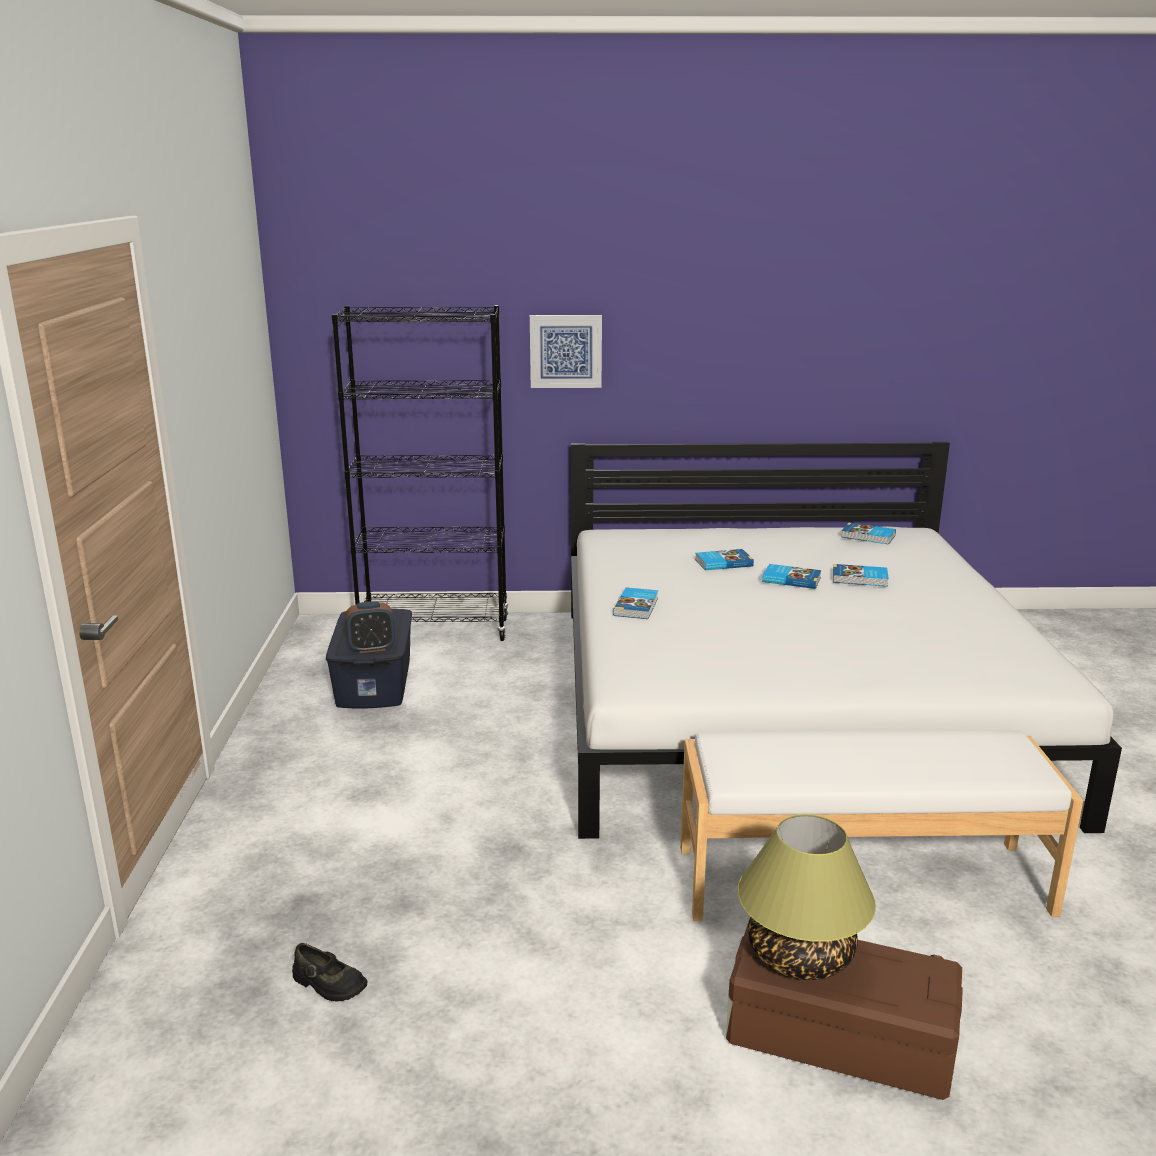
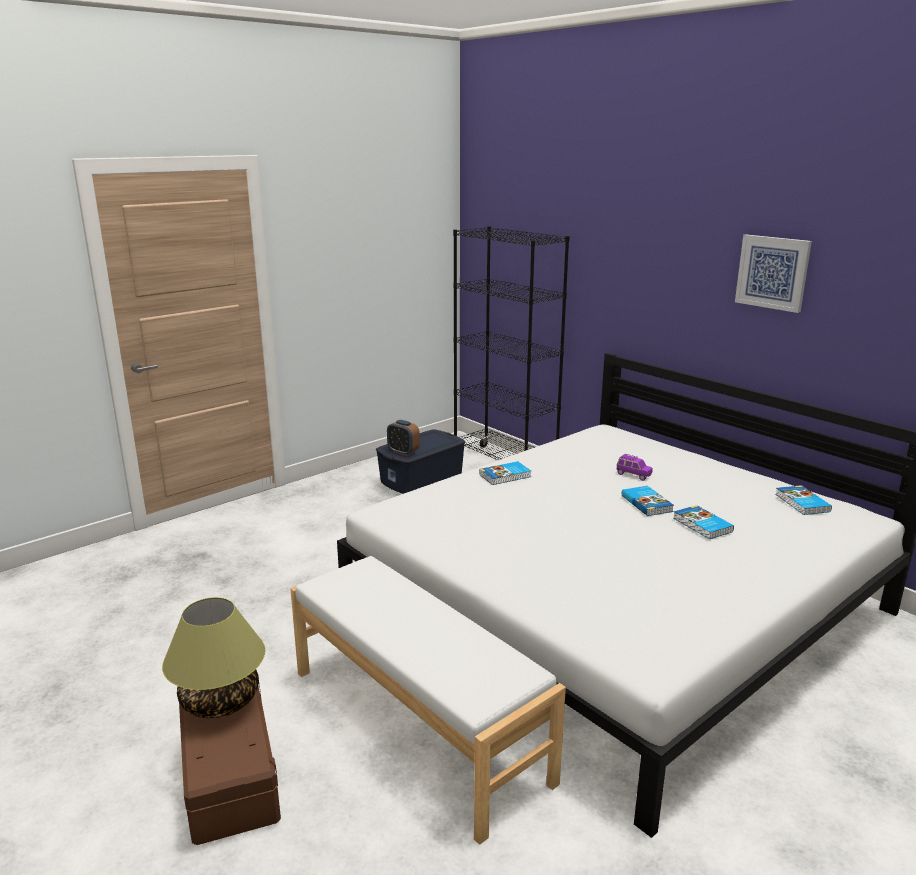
camera: 50 degrees right, 0 degrees up
black shoe [292,943,367,1002] -> none
picture [530,315,602,388] -> picture moved to [735,234,812,313]
book [695,549,754,570] -> purple toy car [616,454,653,481]

